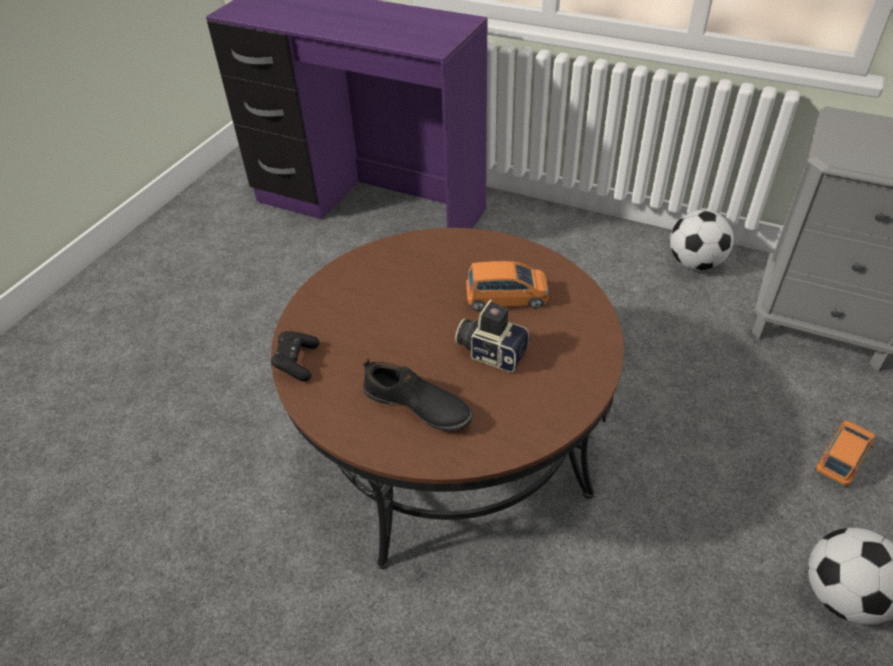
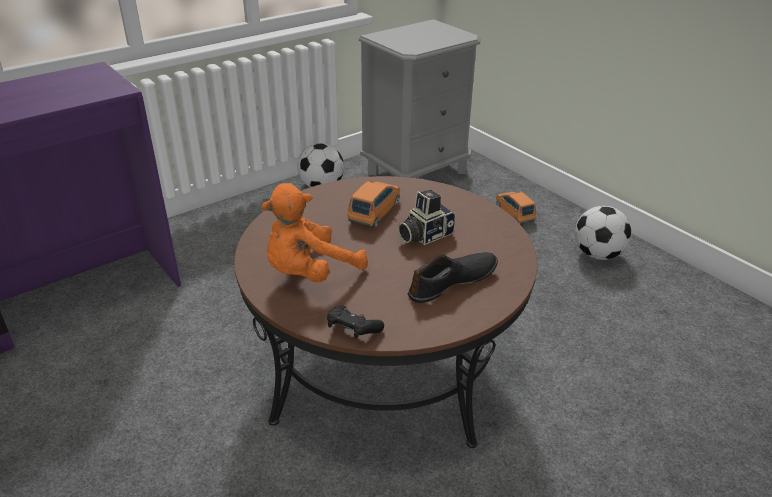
camera: 65 degrees left, 10 degrees down
none -> orange plush toy [261,183,368,283]

